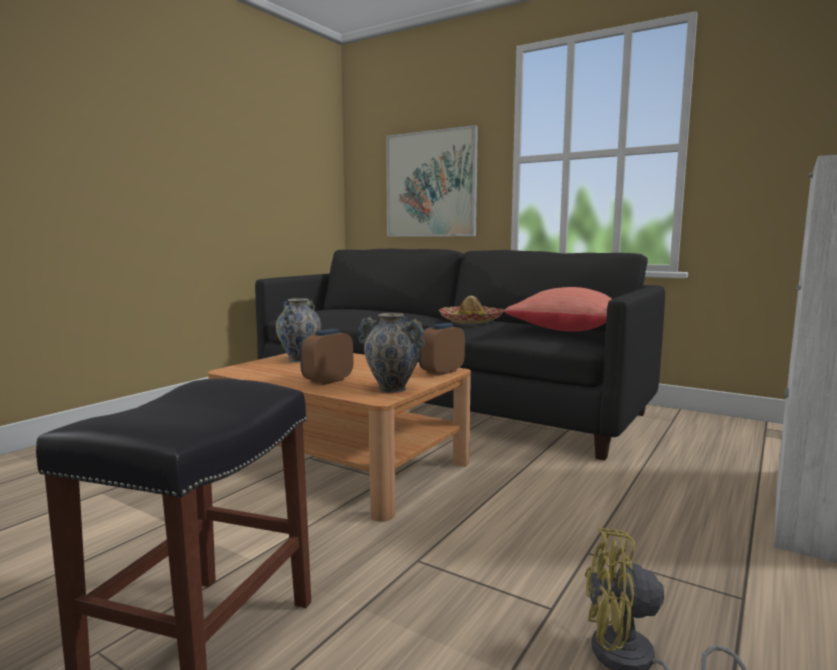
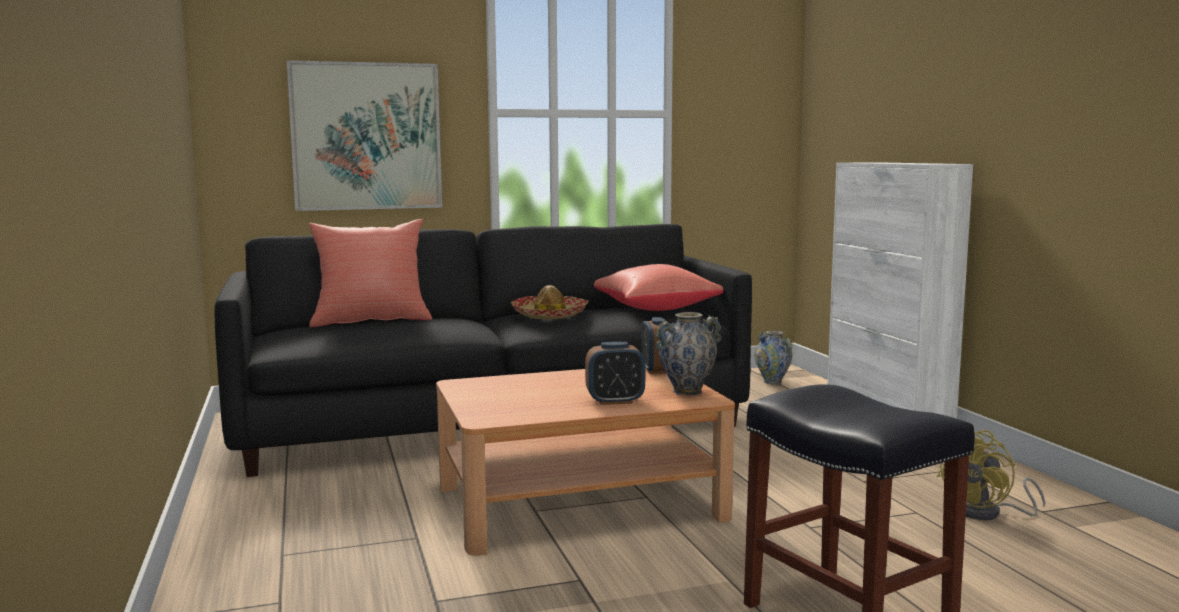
camera: 50 degrees left, 0 degrees up
vase [276,298,321,362] -> vase moved to [755,331,792,384]
alarm clock [300,329,353,385] -> alarm clock turned 90 degrees counterclockwise [585,342,645,405]
none -> red pillow [308,219,432,327]

